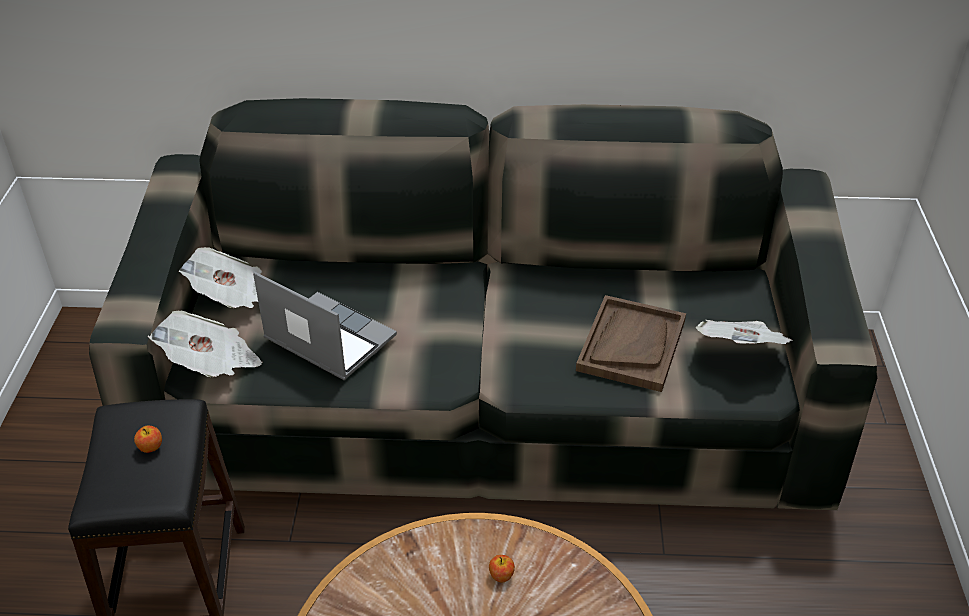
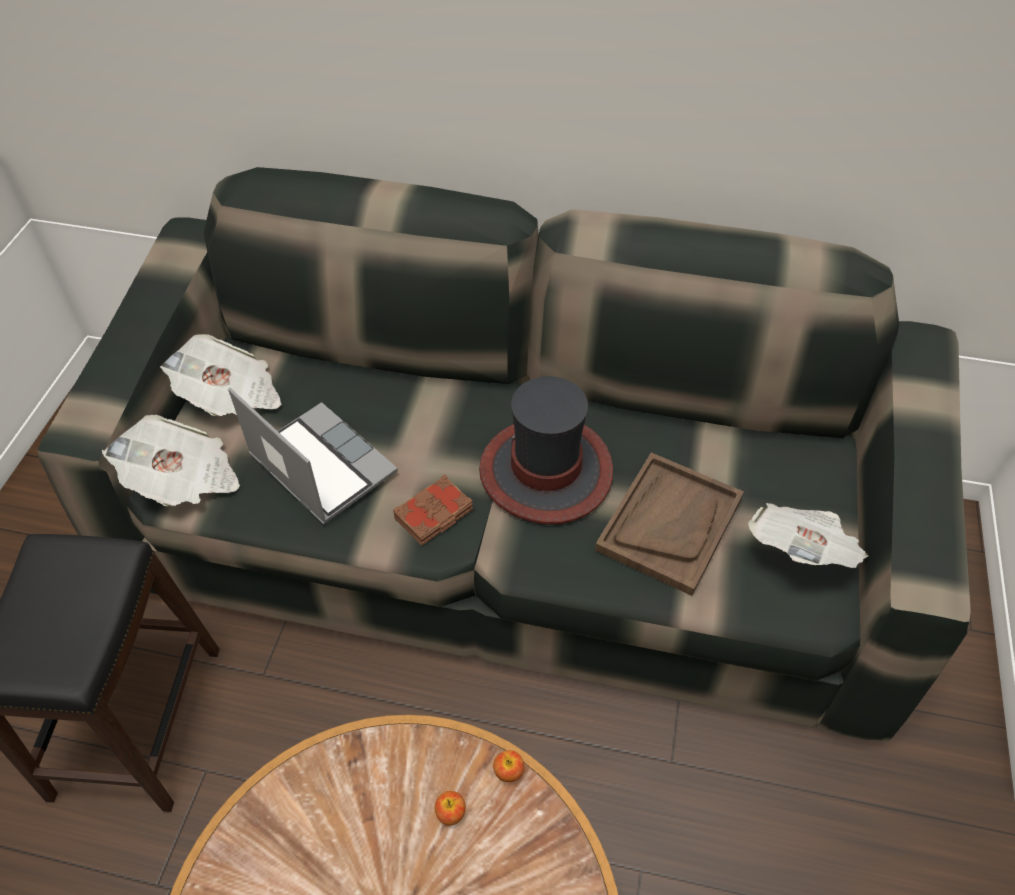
camera: 10 degrees right, 10 degrees up
apple [134,425,162,453] -> apple moved to [493,750,524,782]
none -> brown book [393,475,473,546]
none -> hat [479,376,613,525]

